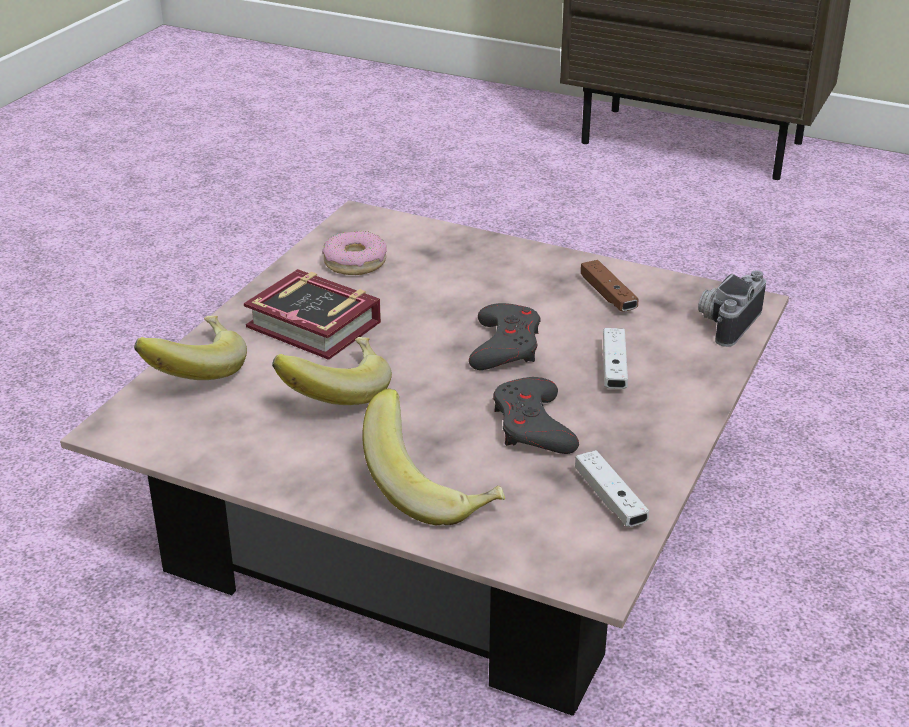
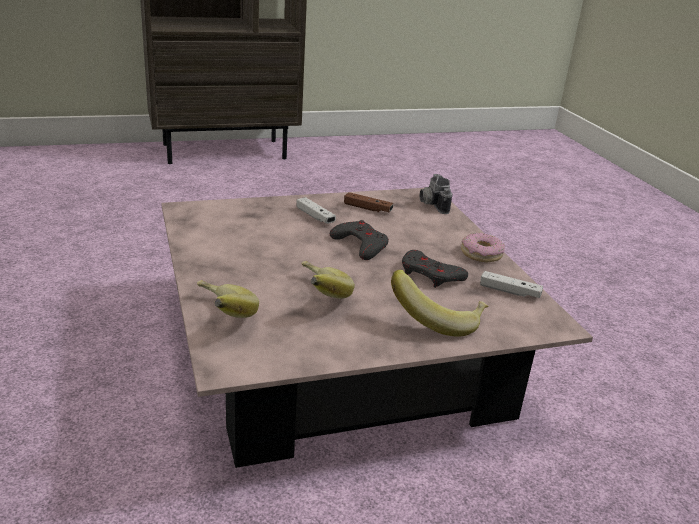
camera: 45 degrees left, 5 degrees down
book [244,269,381,360] -> none
donut [322,231,387,275] -> donut moved to [461,233,505,262]
white game controller [603,328,628,389] -> white game controller moved to [296,197,336,224]

